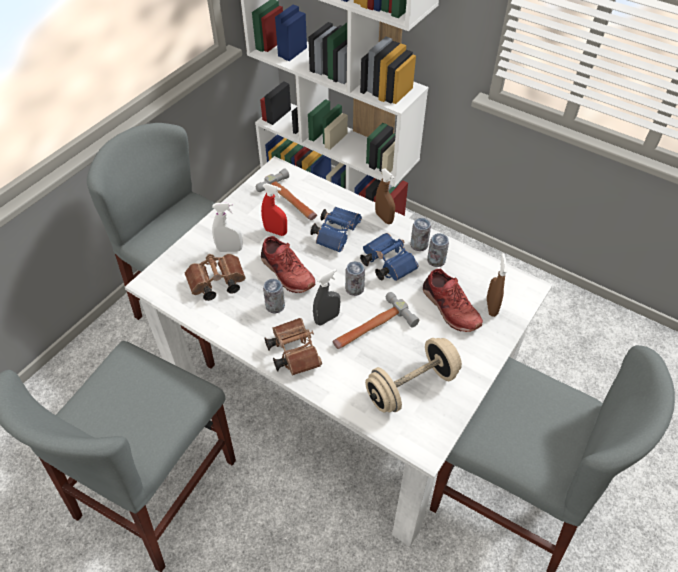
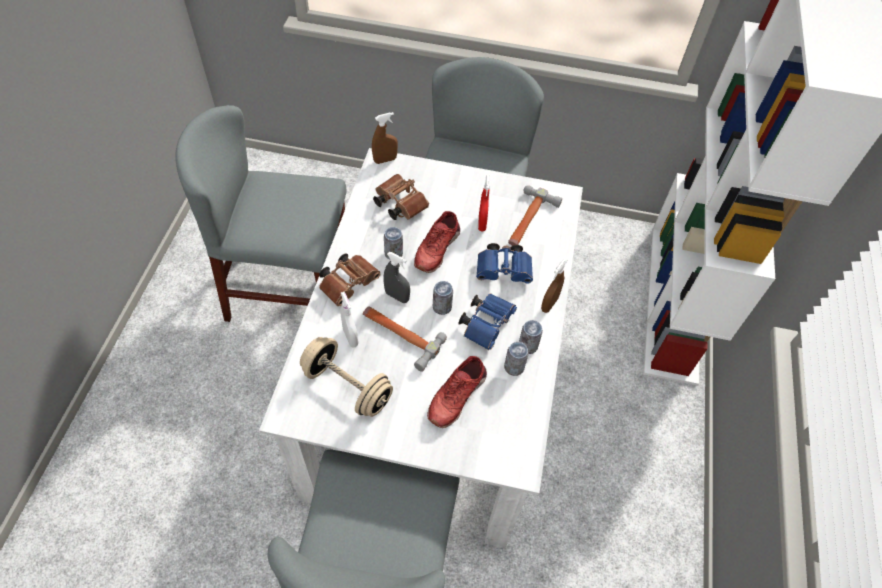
camera: 65 degrees right, 5 degrees up
white spray bottle [212,202,243,252] -> white spray bottle moved to [340,292,359,348]
brown spray bottle [487,253,507,317] -> brown spray bottle moved to [372,112,398,164]

